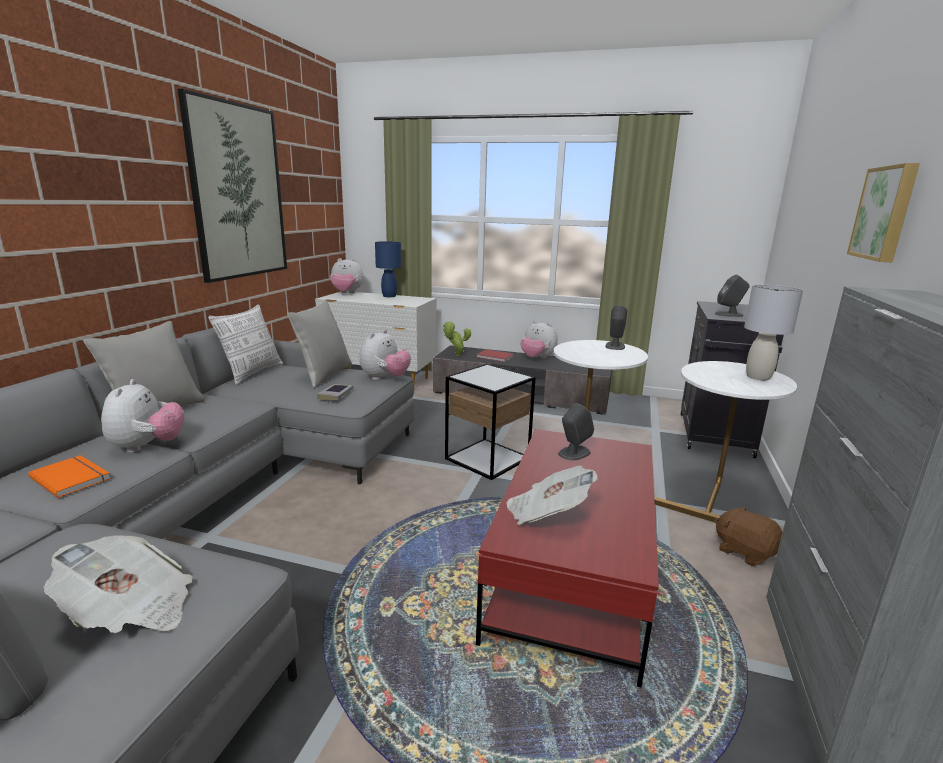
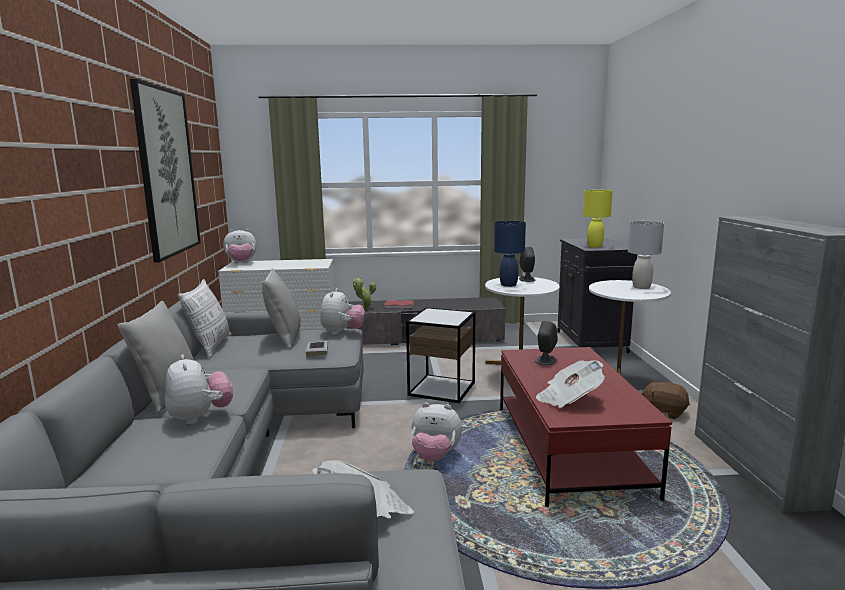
camera: 20 degrees left, 5 degrees down
orange book [28,455,111,498] -> none
blue table lamp [375,241,401,297] -> blue table lamp moved to [494,221,526,287]
plush toy [521,321,558,359] -> plush toy moved to [411,403,462,462]
grey speaker [715,275,750,317] -> yellow table lamp [583,190,612,247]
picture [847,163,920,262] -> none

